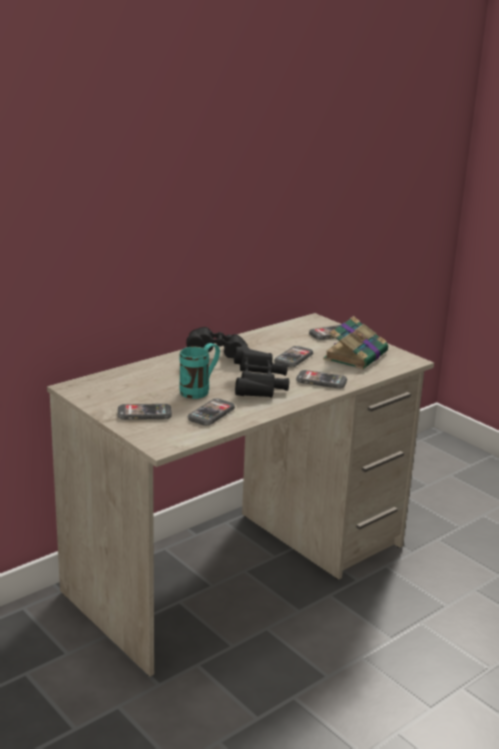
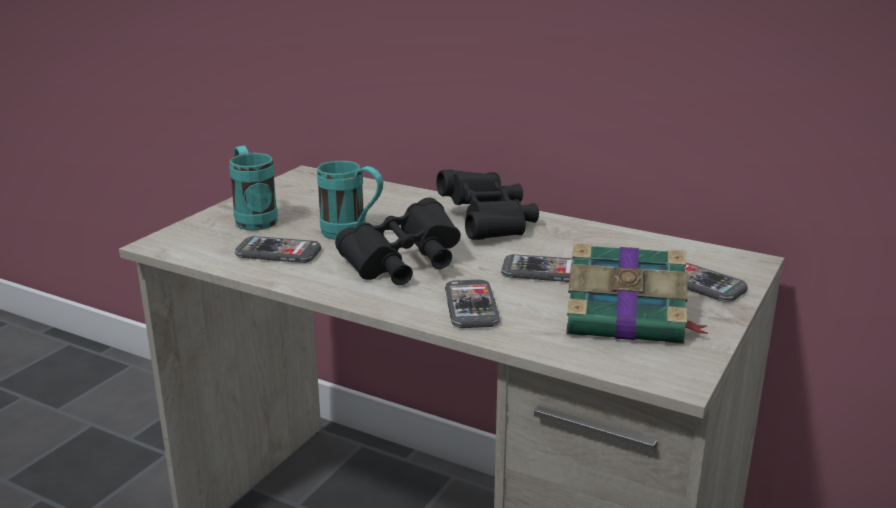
camera: 70 degrees right, 0 degrees up
phone [118,404,172,420] -> turquoise mug [229,146,278,230]

